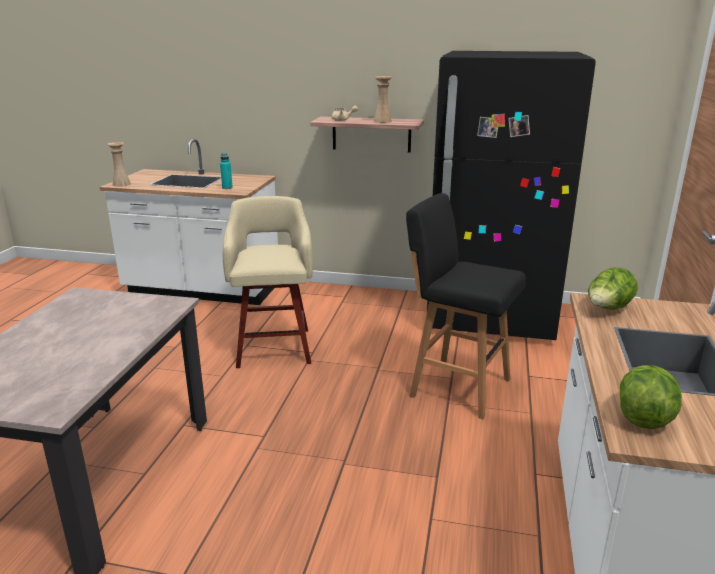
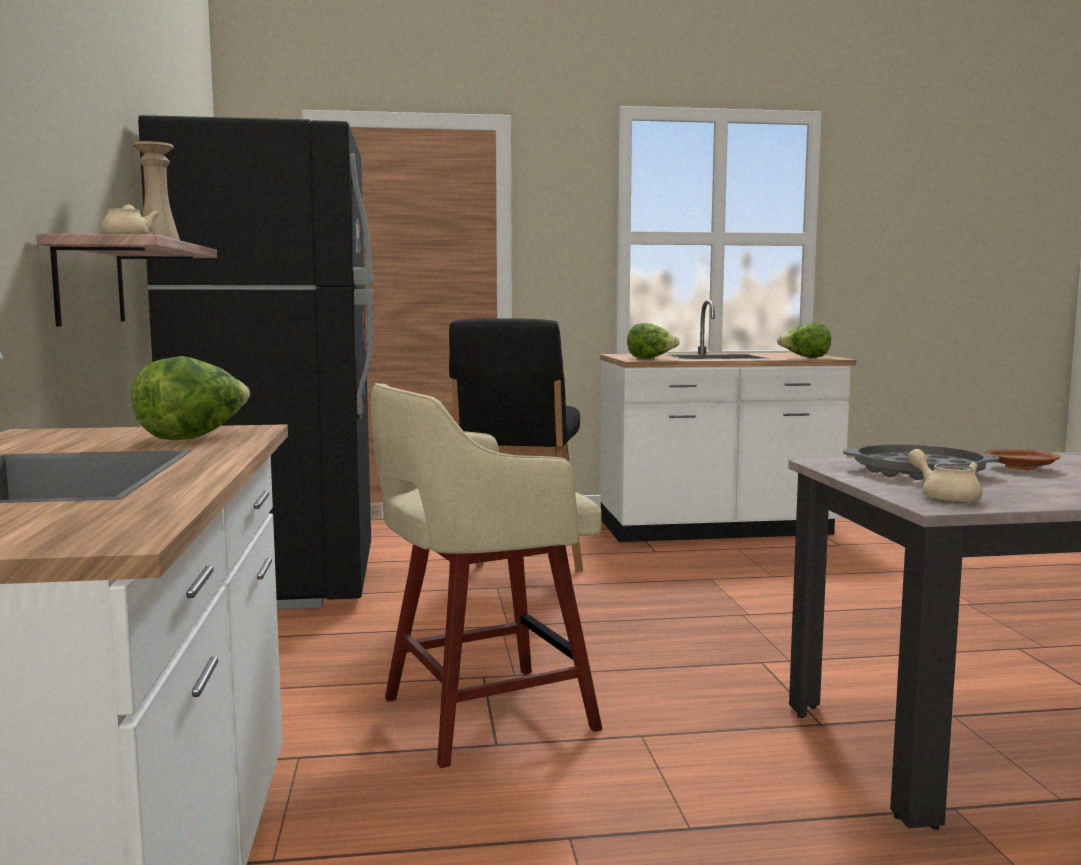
camera: 110 degrees left, 15 degrees down
beige vase [107,142,131,187] -> none
turquoise bottle [220,153,233,189] -> lettuce [131,356,250,440]
none -> grey tray [843,444,999,480]
none -> beige teapot [908,449,982,503]
none -> brown plate [984,450,1060,470]

